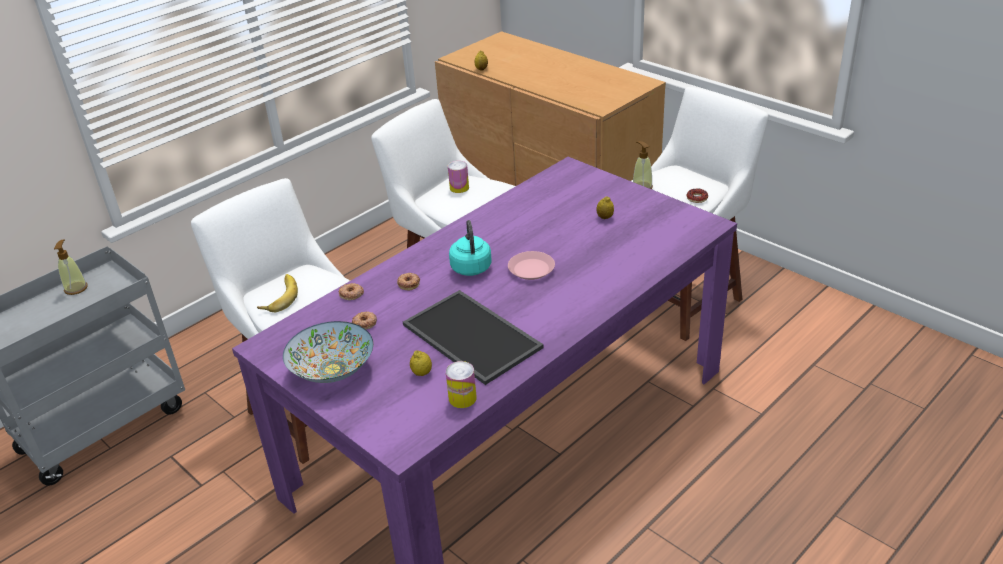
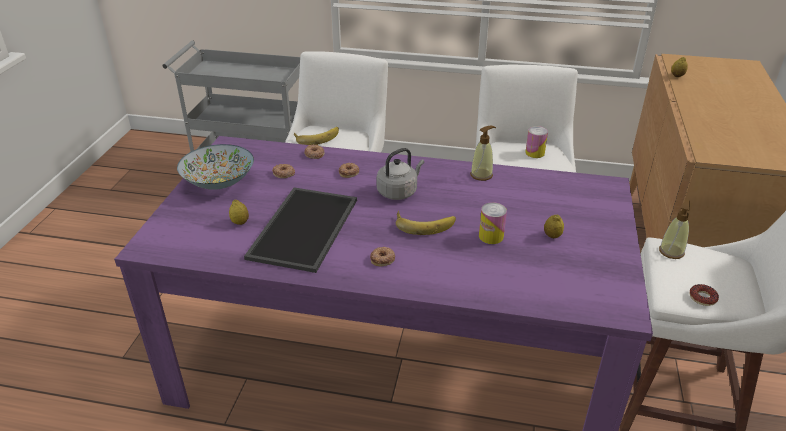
camera: 55 degrees right, 0 degrees up
soap dispenser [54,239,88,295] -> soap dispenser moved to [470,126,496,181]
can [446,361,477,408] -> can moved to [479,202,507,244]
turquoise kettle [449,220,492,276] -> grey kettle [377,148,424,200]
pink plate [508,251,555,280] -> banana [396,211,456,235]
none -> donut [370,247,395,266]

